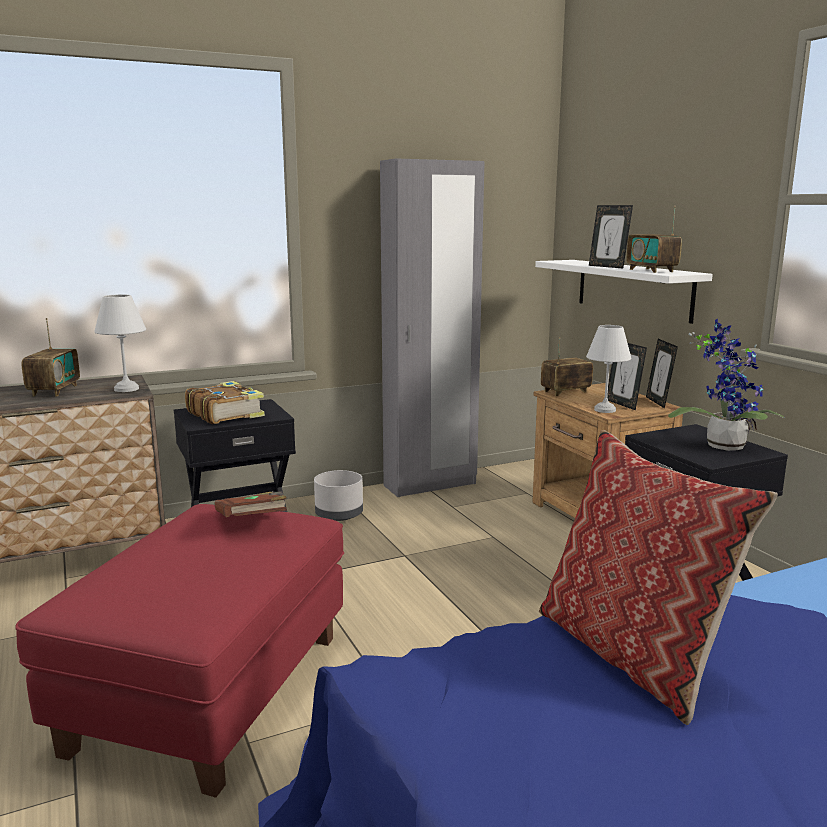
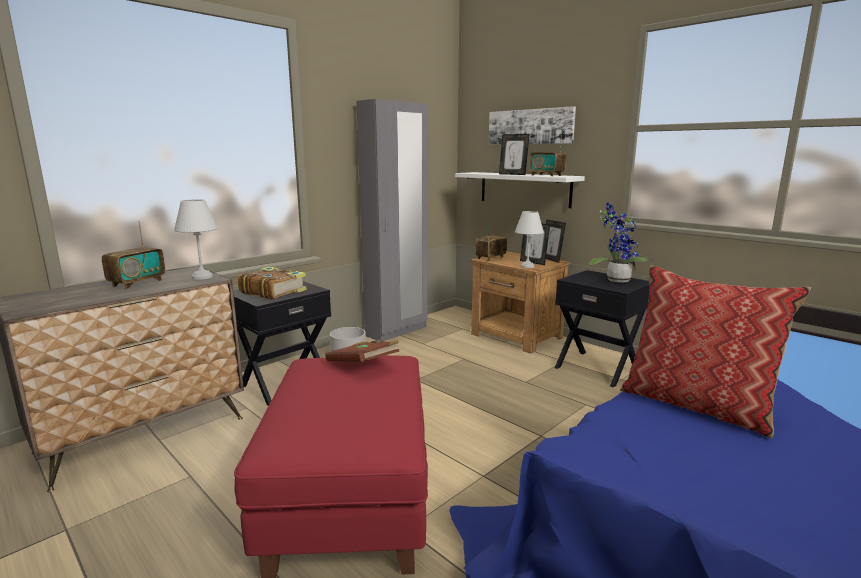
camera: 20 degrees left, 0 degrees up
radio [21,318,80,397] -> radio turned 45 degrees clockwise [102,221,165,289]
none -> picture [489,106,576,144]

